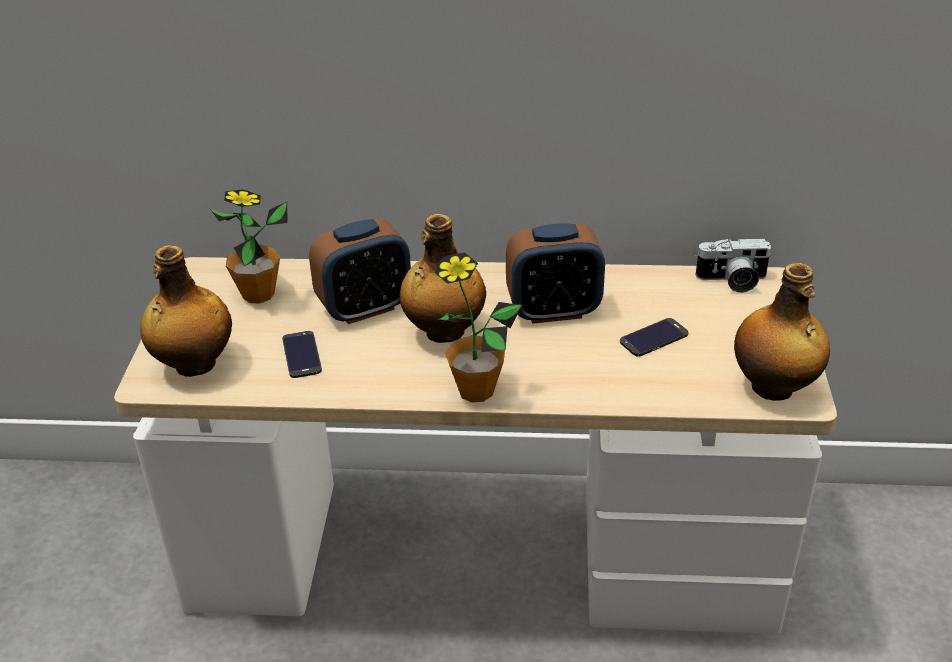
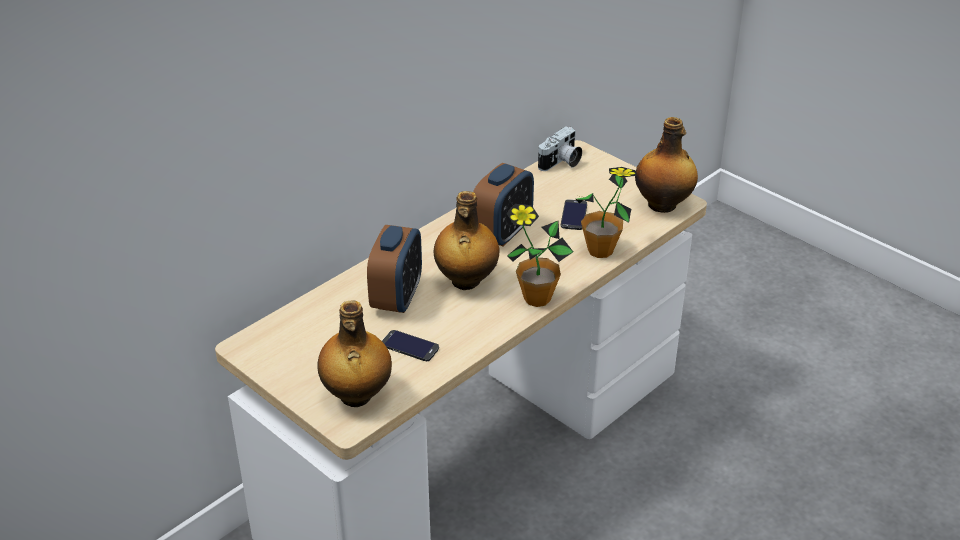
camera: 50 degrees left, 0 degrees up
potted plant [210,189,288,303] -> potted plant moved to [576,167,637,258]

